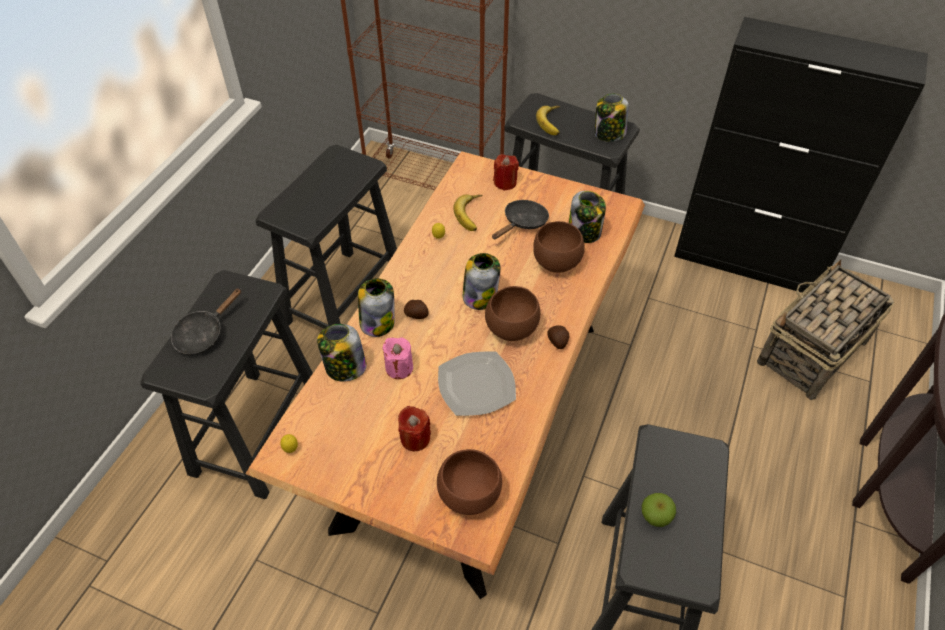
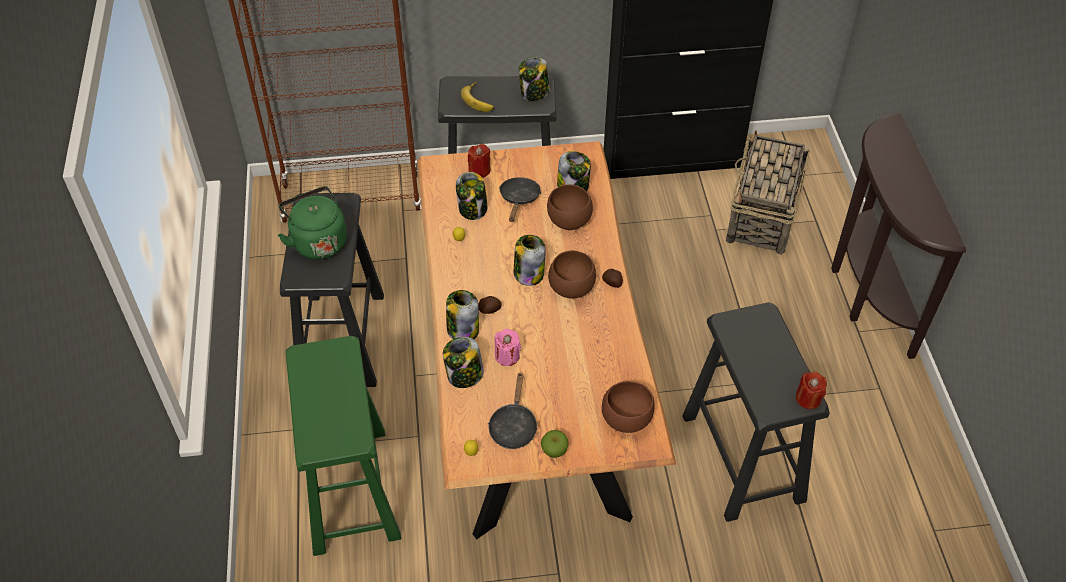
camera: 30 degrees left, 0 degrees up
black stool [140,270,313,499] -> green stool [286,336,401,556]
black frying pan [171,288,241,355] -> black frying pan moved to [488,372,538,449]
red candle [398,406,431,451] -> red candle moved to [796,372,827,409]
plate [438,351,516,416] -> none
banana [453,194,483,231] -> jar [456,172,488,220]
apple [642,493,676,527] -> apple moved to [541,430,568,458]
none -> green kettle [278,186,347,259]

